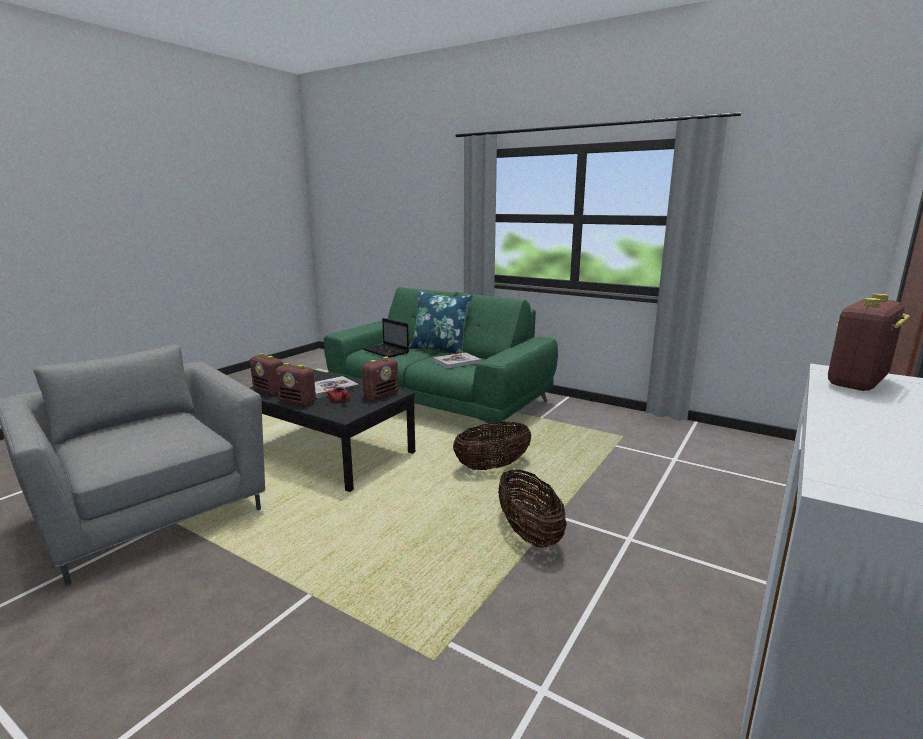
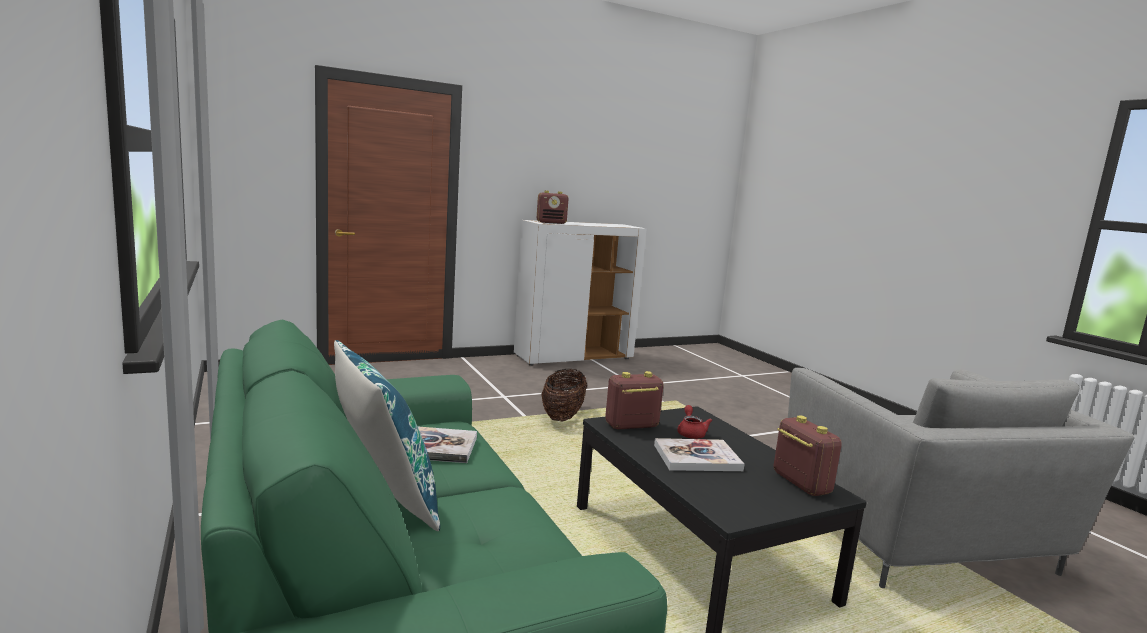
camera: 150 degrees left, 5 degrees down
radio [275,363,316,406] -> none
laptop [363,318,409,358] -> none
basket [453,422,531,470] -> none

